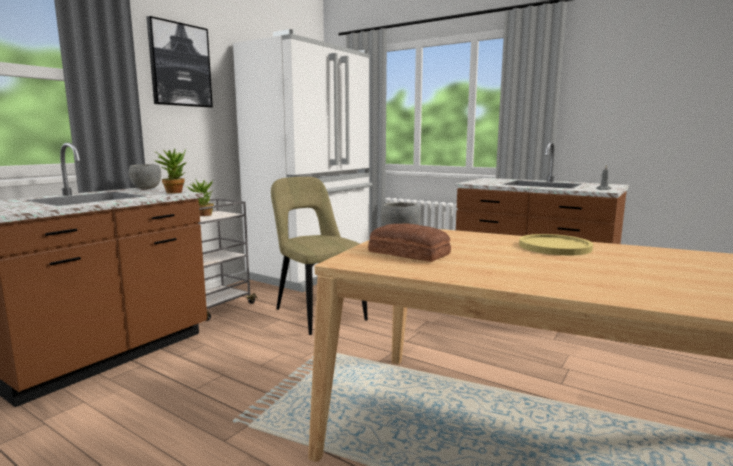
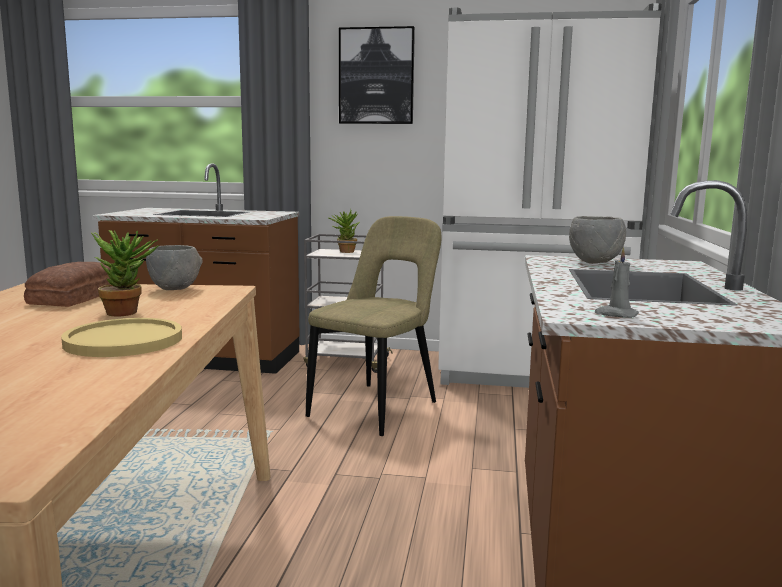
camera: 65 degrees right, 0 degrees up
grey bowl [129,164,161,190] -> grey bowl moved to [569,216,626,263]
potted plant [154,148,187,194] -> potted plant moved to [91,230,159,316]

